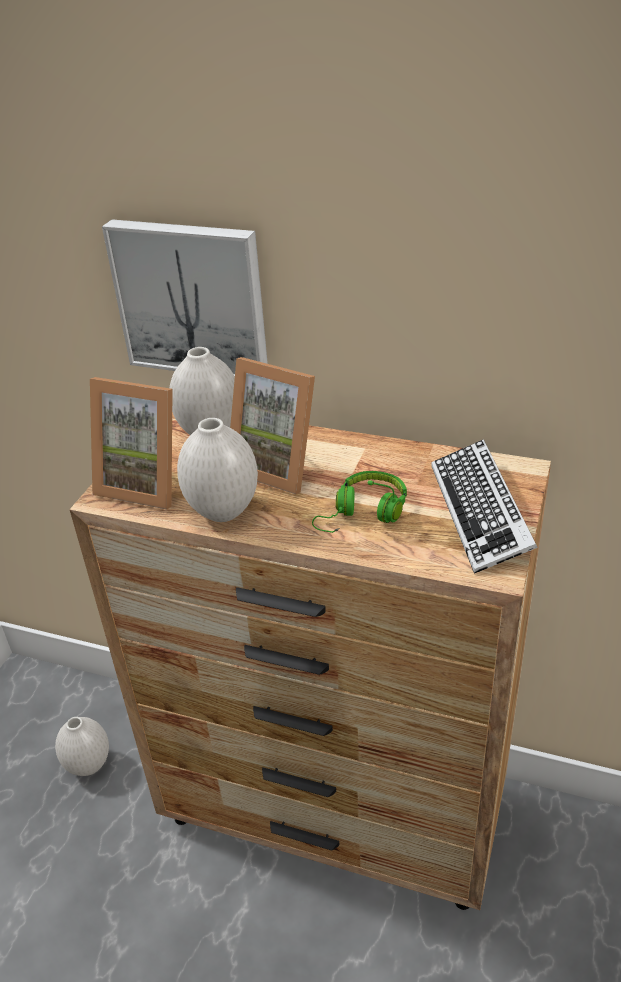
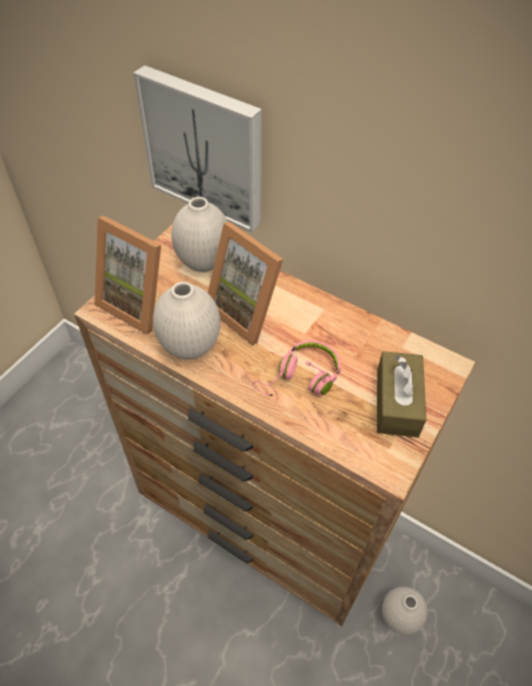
camera: 10 degrees right, 15 degrees up
white vase [55,717,109,776] -> white vase moved to [382,587,427,635]
green headphones [312,471,407,533] -> pink headphones [253,340,341,396]
keyboard [432,439,538,574] -> brown tissue box [377,351,426,437]

